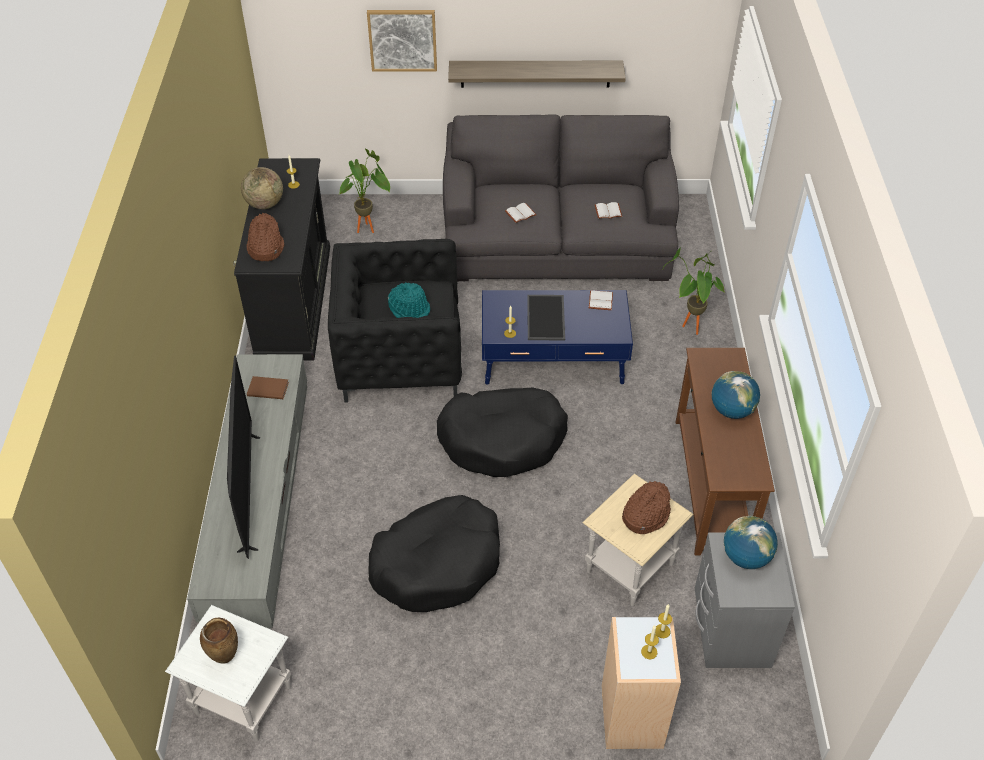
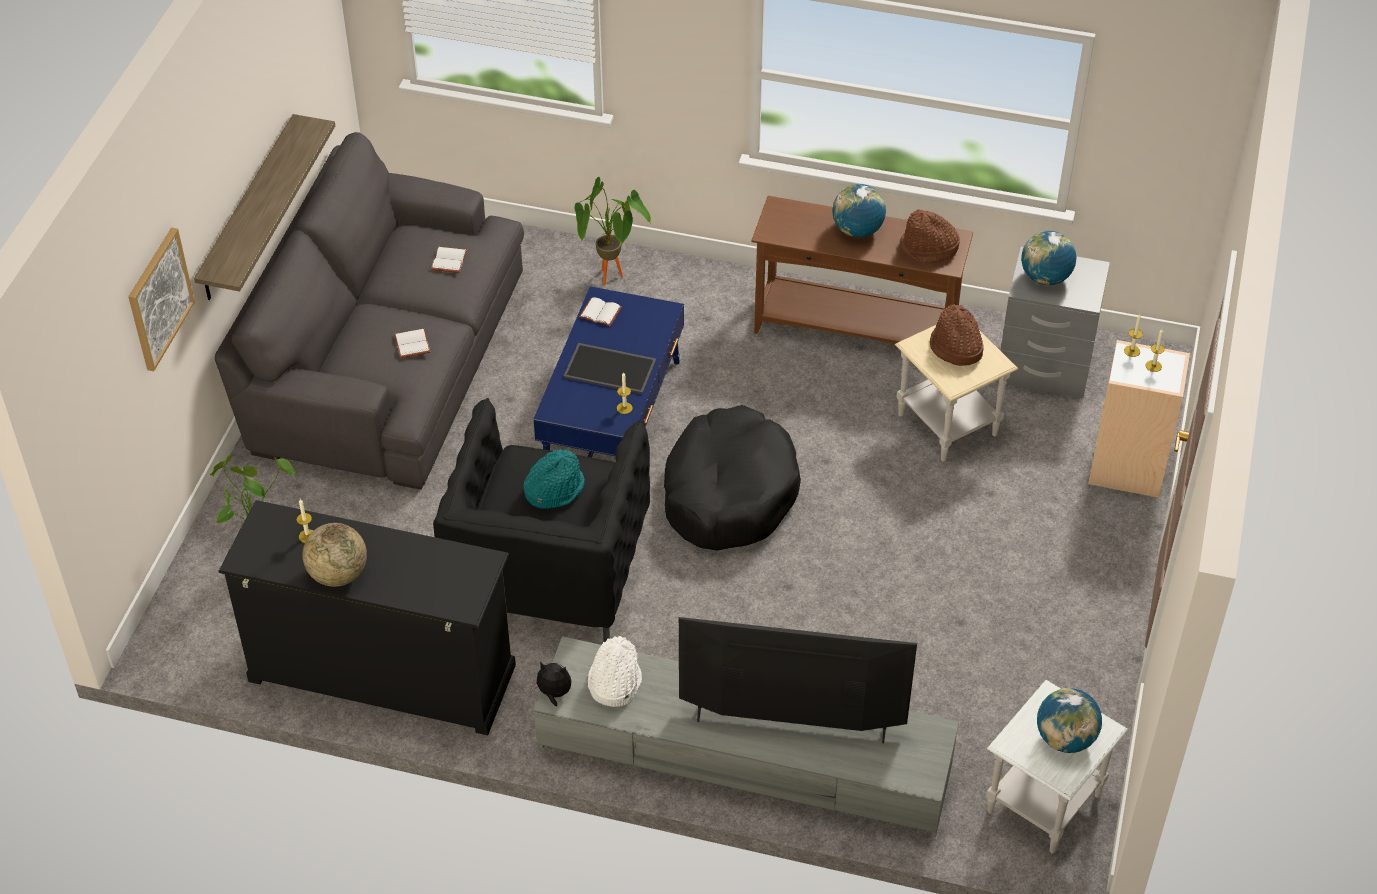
camera: 75 degrees left, 0 degrees up
brown vase [200,618,238,664] -> globe [1037,688,1102,753]
brown hat [246,213,284,261] -> brown hat moved to [900,209,960,263]
brown book [247,376,289,399] -> white hat [588,636,642,707]
black dog bed [368,495,500,612] -> none
none -> plush toy [531,662,571,706]

